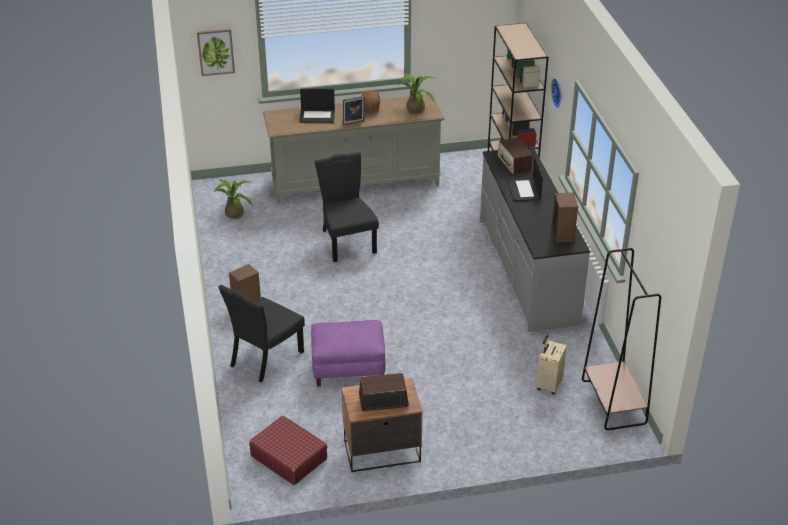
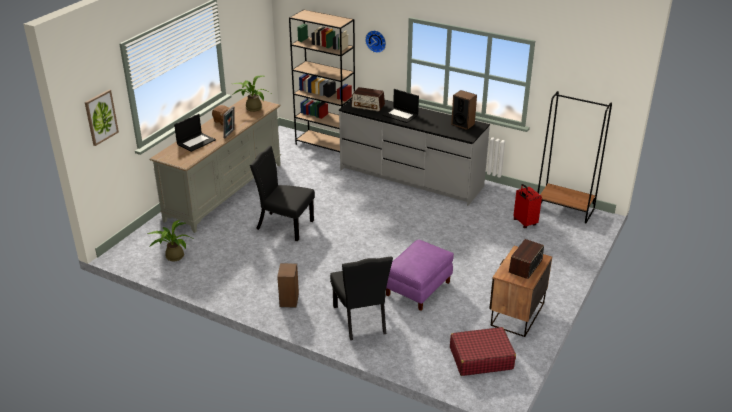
camera: 50 degrees left, 5 degrees down
beige suitcase [536,335,567,394] -> red suitcase [514,184,542,228]

